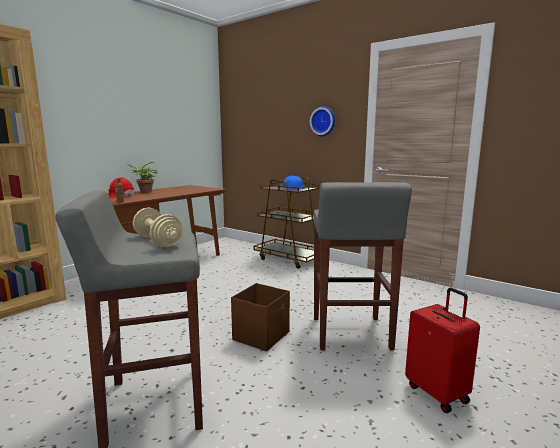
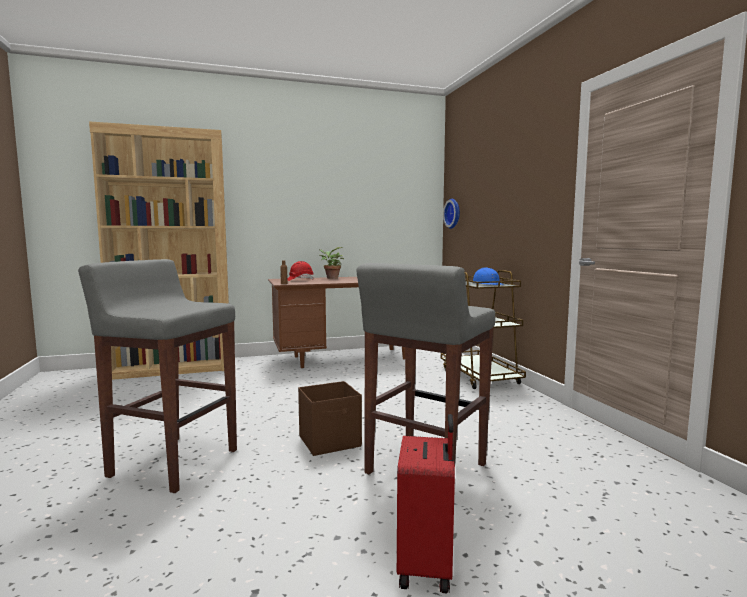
camera: 35 degrees right, 5 degrees down
beige dumbbell [133,208,183,247] -> none
wall clock [310,106,335,137] -> wall clock moved to [443,199,460,229]

